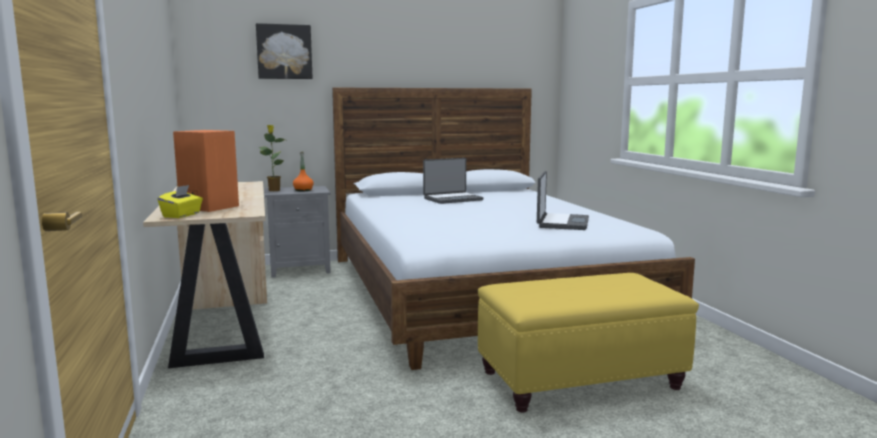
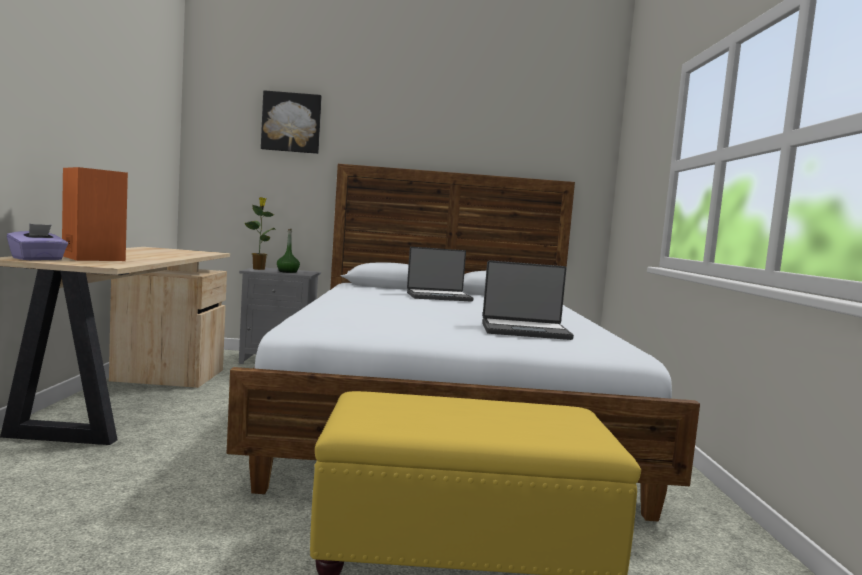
camera: 15 degrees right, 5 degrees down
yellow tissue box [157,185,203,218] -> purple tissue box [7,224,68,260]
orange bottle [293,151,314,192] -> green bottle [277,229,300,273]
laptop [537,171,589,230] -> laptop turned 60 degrees clockwise [482,260,574,340]

